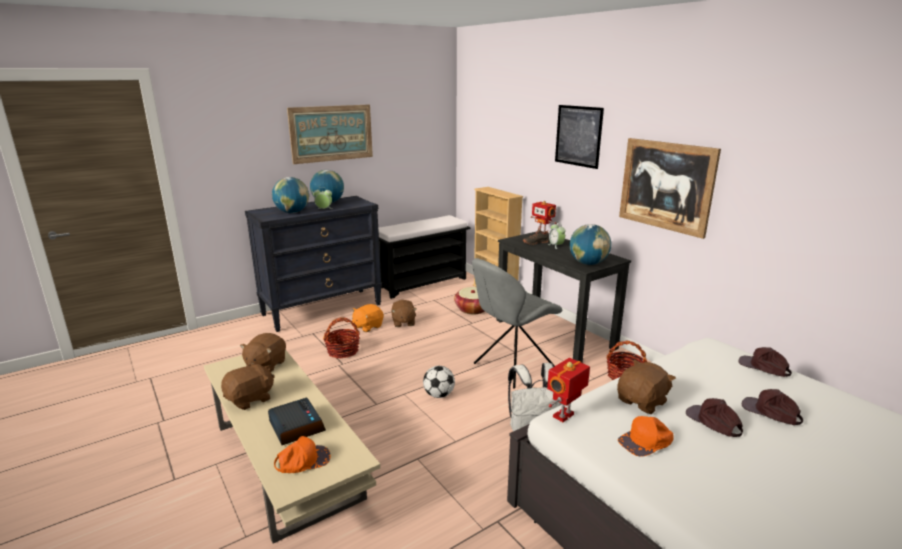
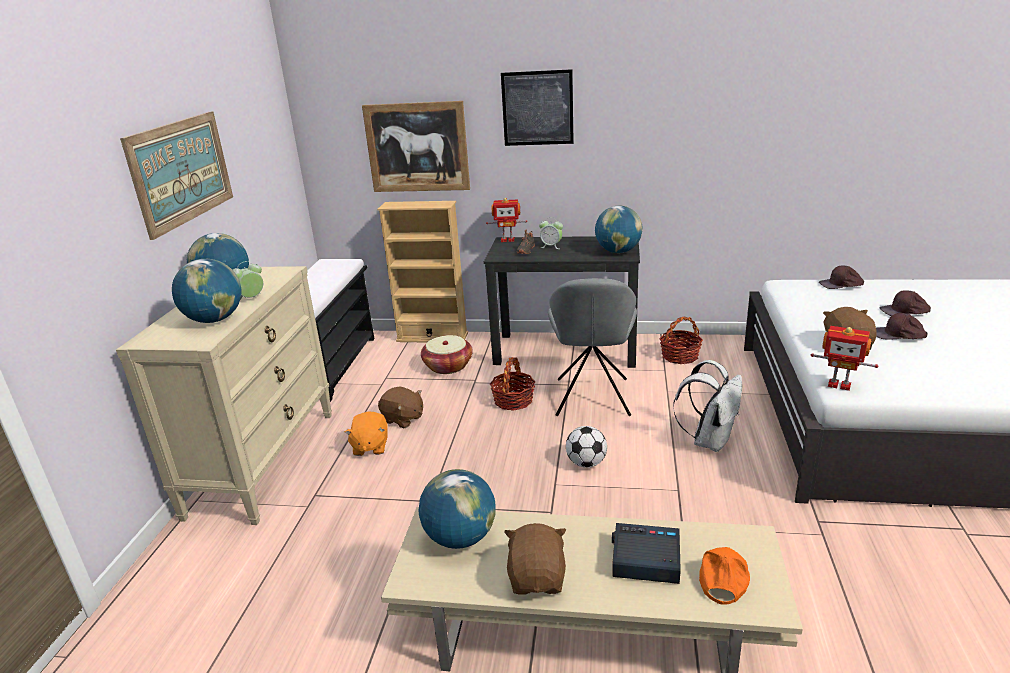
camera: 45 degrees left, 5 degrees up
brown plush toy [240,333,286,372] -> globe [419,469,496,549]
black dresser [245,196,382,332] -> beige dresser [116,266,332,525]
basket [323,317,360,358] -> basket moved to [490,357,535,410]
toy robot [547,358,590,422] -> toy robot turned 60 degrees counterclockwise [811,326,878,391]
orange cap [618,416,674,457] -> none
picture [619,138,721,239] -> picture moved to [362,101,470,192]

